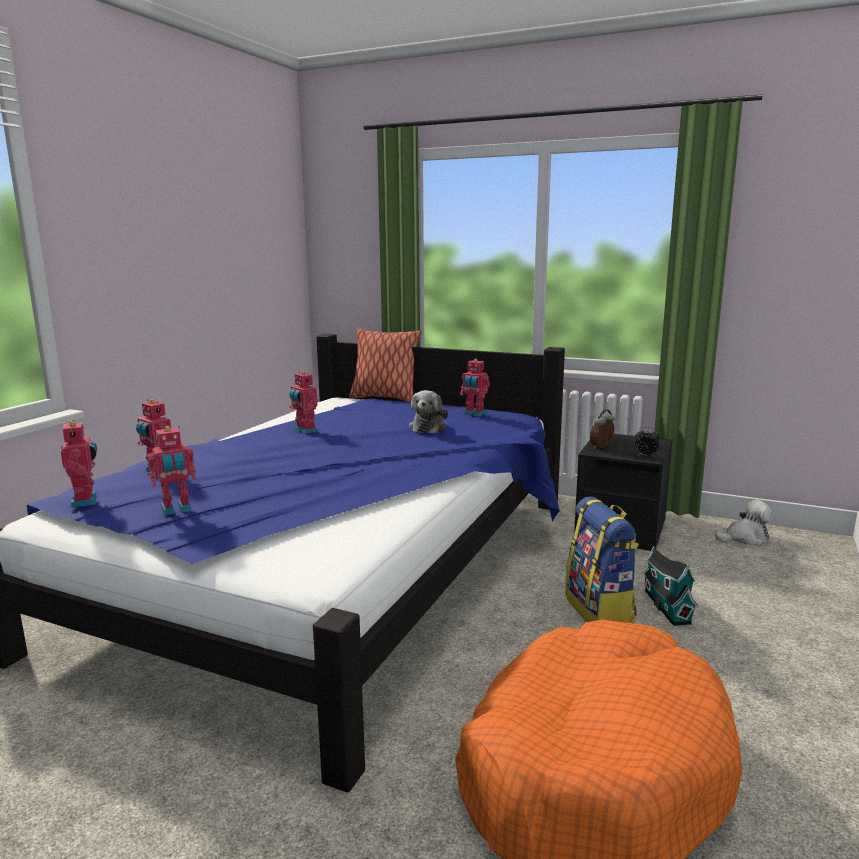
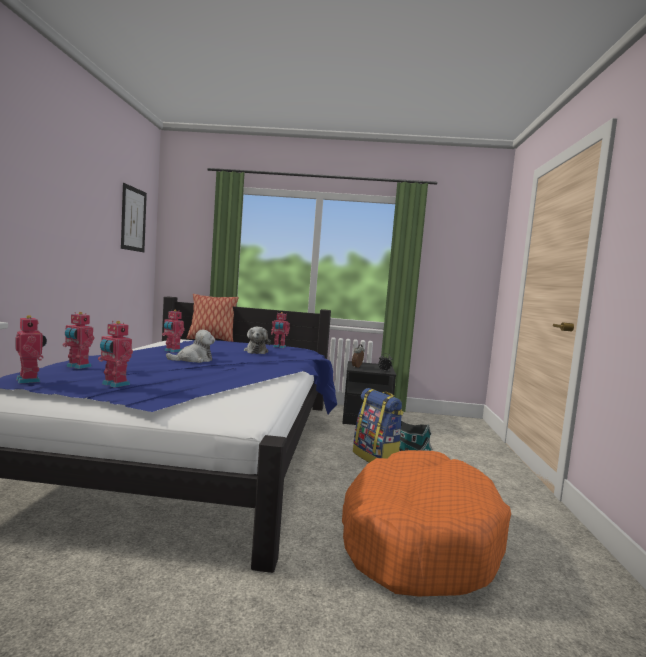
camera: 20 degrees left, 10 degrees down
toy robot [147,426,196,515] -> toy robot turned 75 degrees clockwise [98,321,133,388]
plush toy [715,499,773,546] -> plush toy moved to [166,330,215,363]
none -> picture [121,183,147,252]

